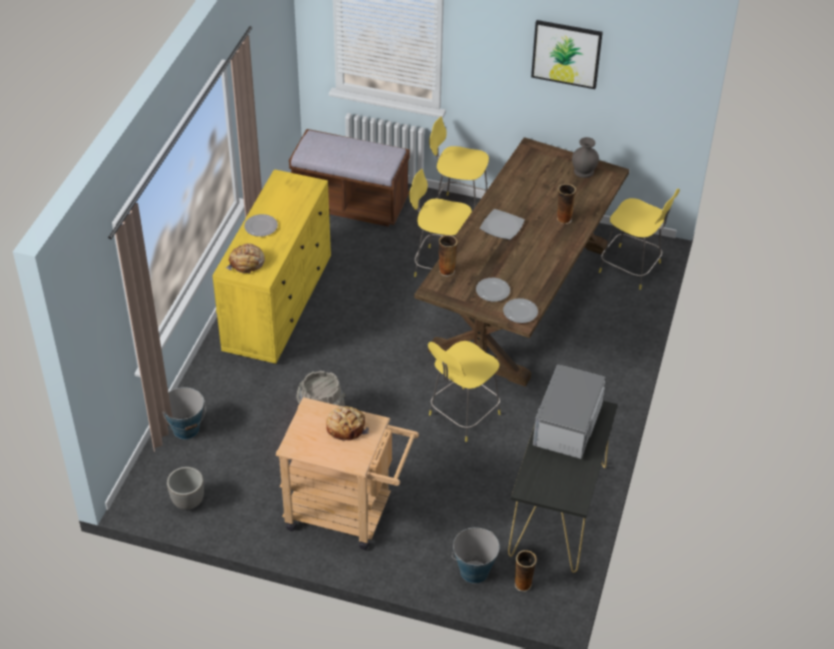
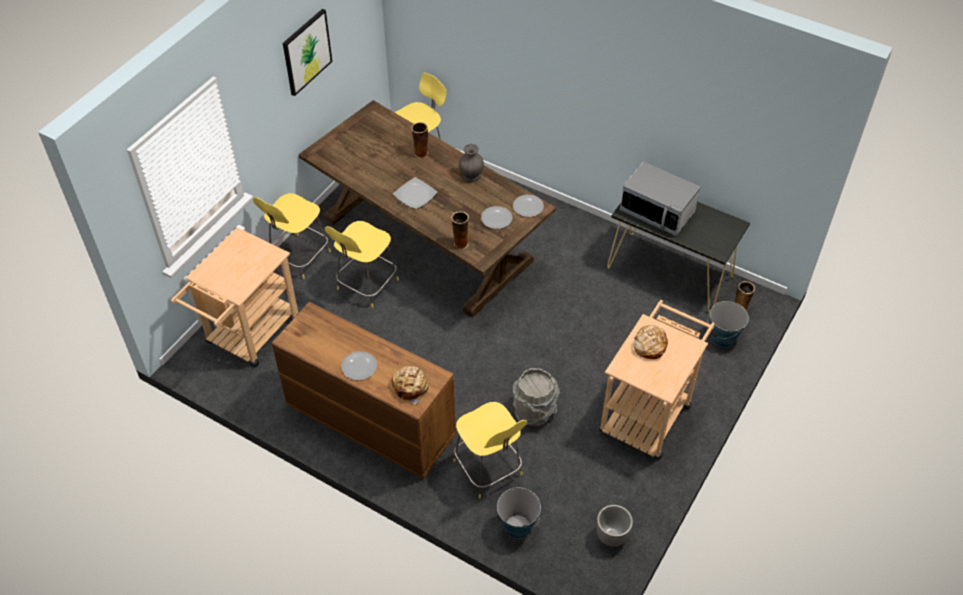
camera: 75 degrees left, 5 degrees up
yellow dresser [212,169,331,364] -> brown dresser [272,302,456,479]
brown bench [289,129,410,227] -> beige cart [171,227,298,367]
yellow stool [428,341,500,442] -> yellow stool moved to [453,402,527,498]
grey vase [572,137,599,178] -> grey vase moved to [459,144,484,182]

